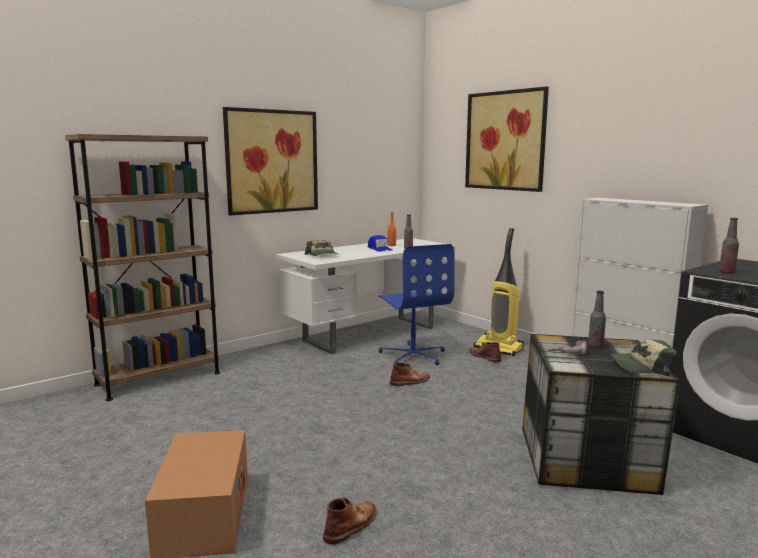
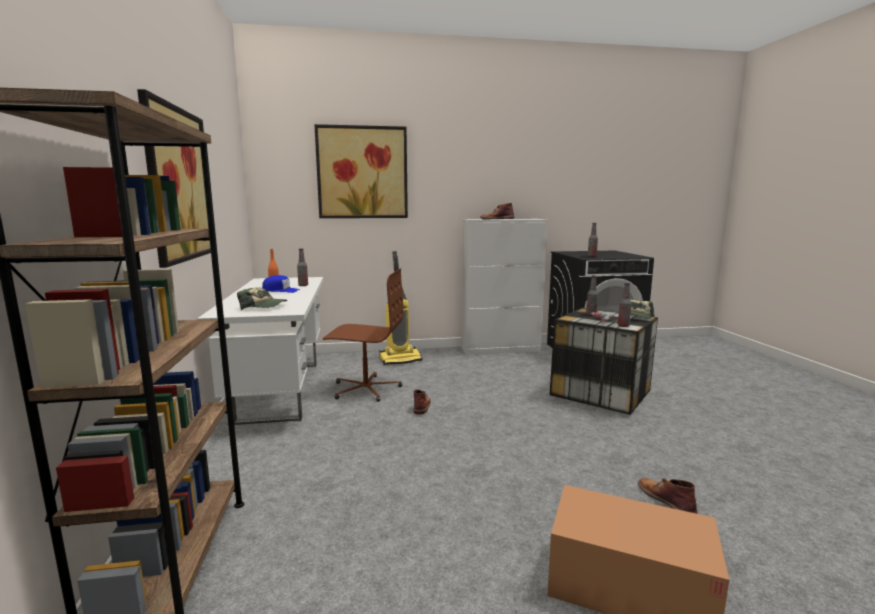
camera: 60 degrees left, 0 degrees up
blue office chair [378,244,455,365] -> brown office chair [323,268,404,402]
brown boot [469,342,502,363] -> brown boot moved to [480,203,514,219]
none -> bottle [618,283,632,327]

